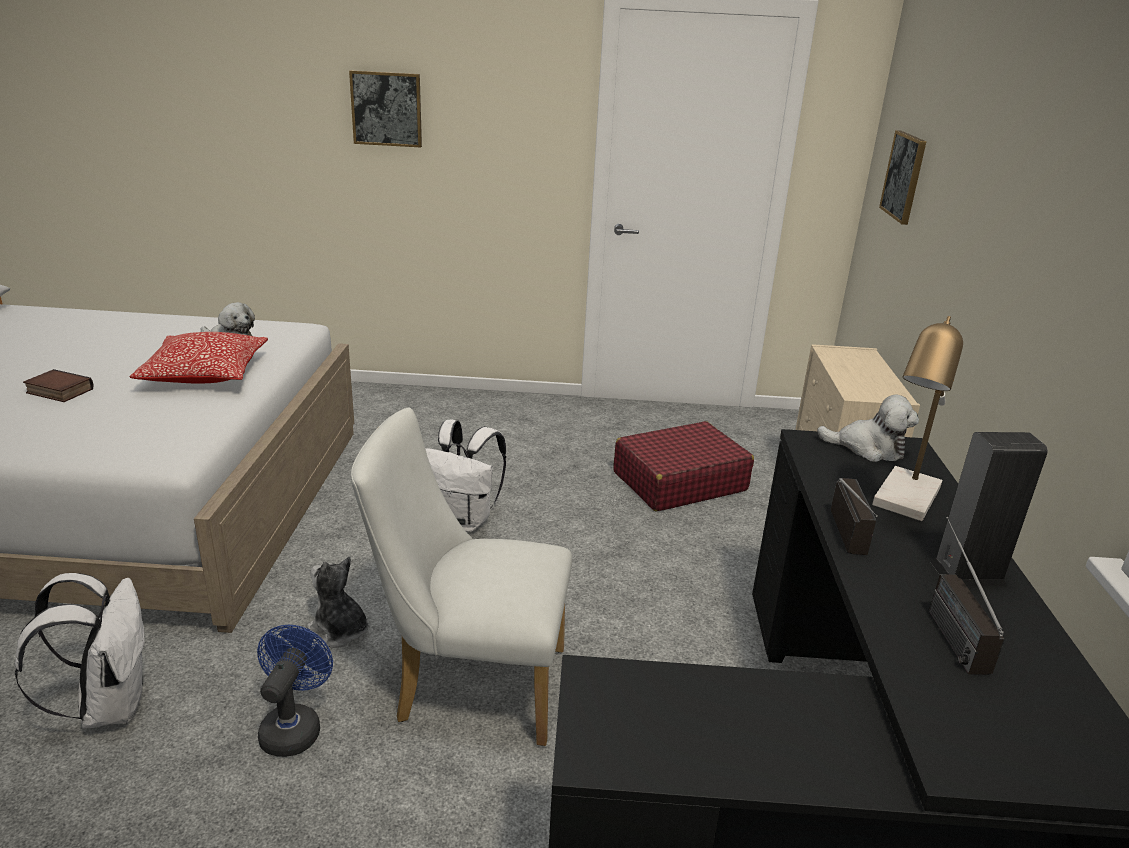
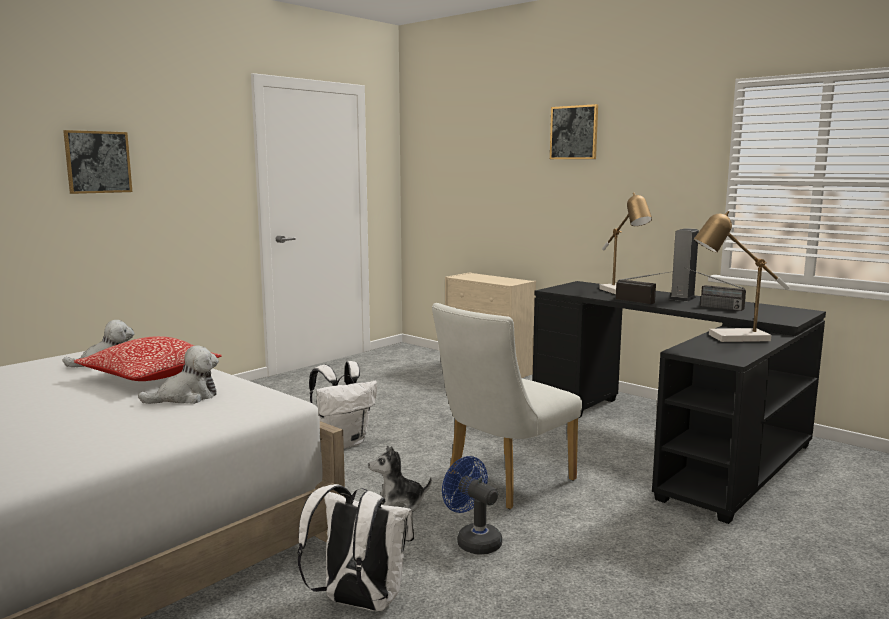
camera: 50 degrees left, 15 degrees down
book [23,369,94,402] -> none
red suitcase [614,421,754,511] -> none
plush toy [817,395,919,462] -> plush toy moved to [138,346,219,404]
picture [879,130,927,225] -> picture moved to [550,104,598,159]
none -> table lamp [694,211,790,342]

